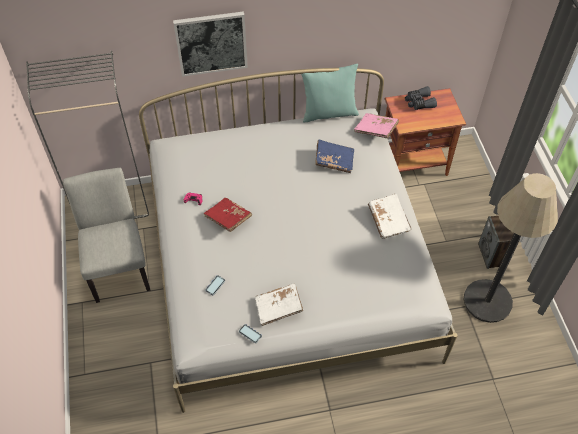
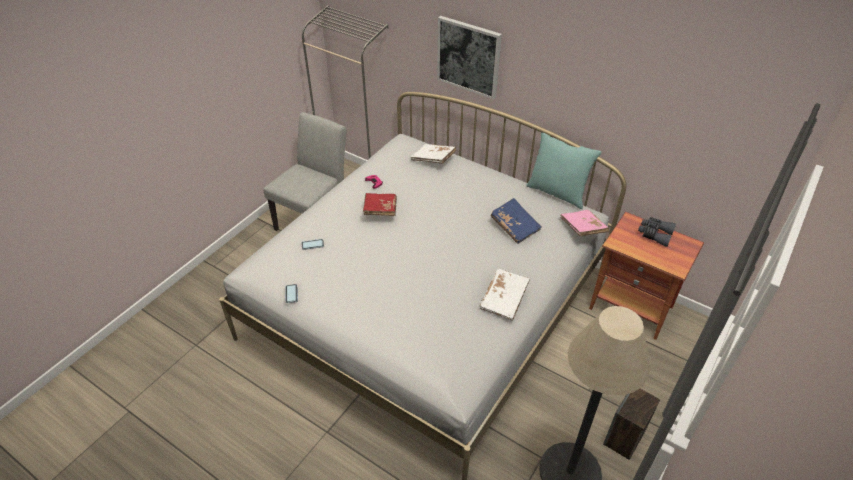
camera: 45 degrees right, 10 degrees down
white book [255,283,303,326] -> white book moved to [411,144,456,164]

